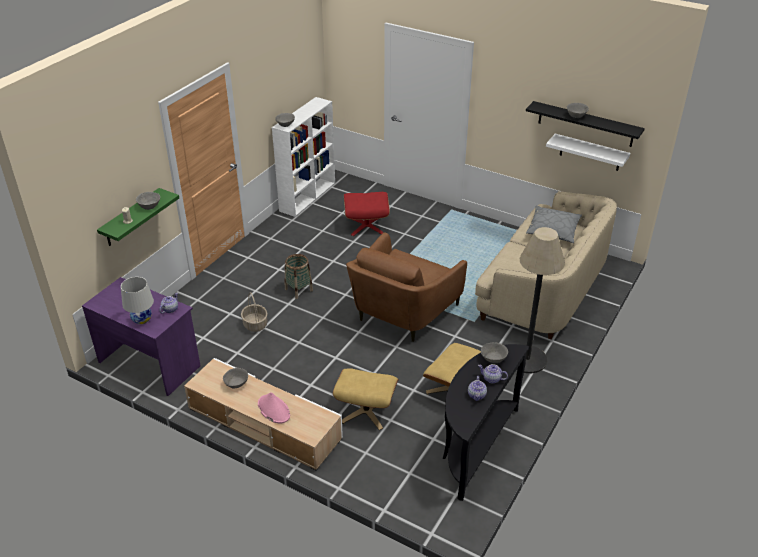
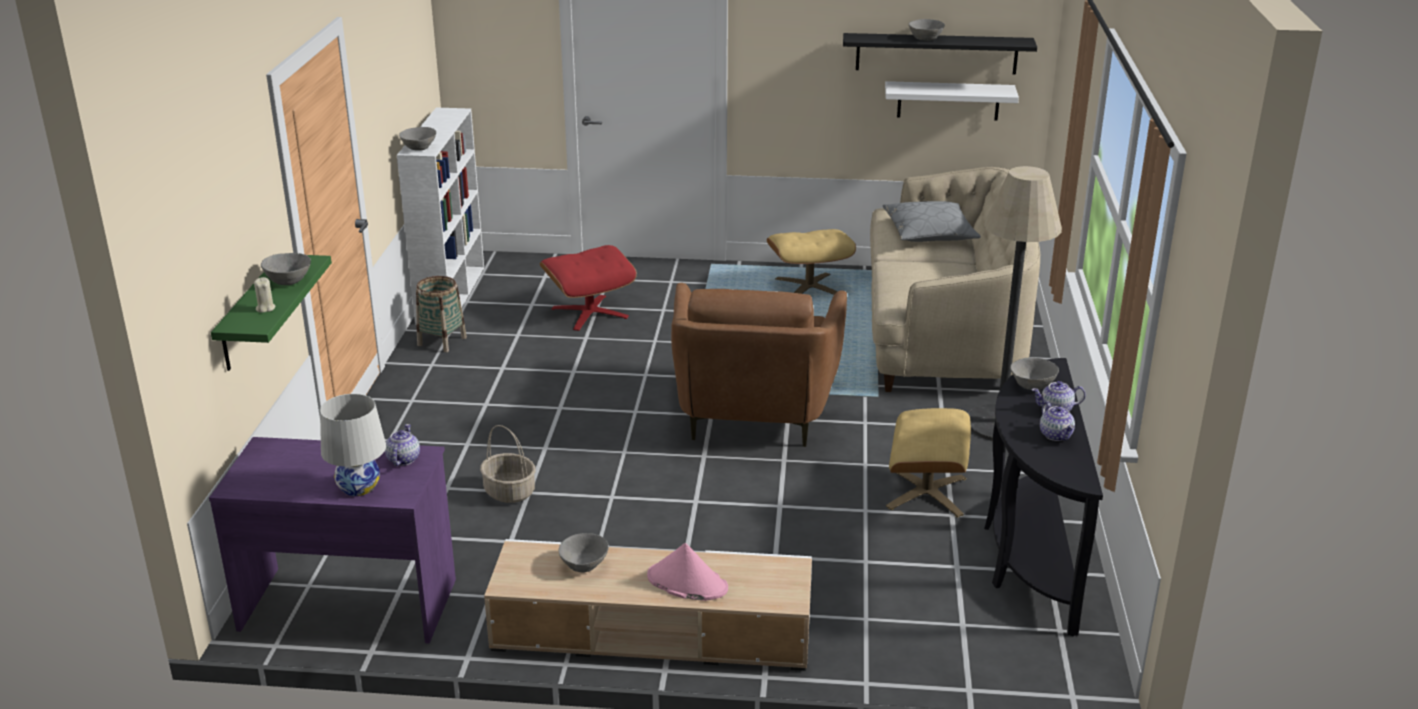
camera: 25 degrees left, 10 degrees down
basket [285,254,313,299] -> basket moved to [416,276,467,352]
beige ottoman [333,368,399,430] -> beige ottoman moved to [767,229,856,295]

